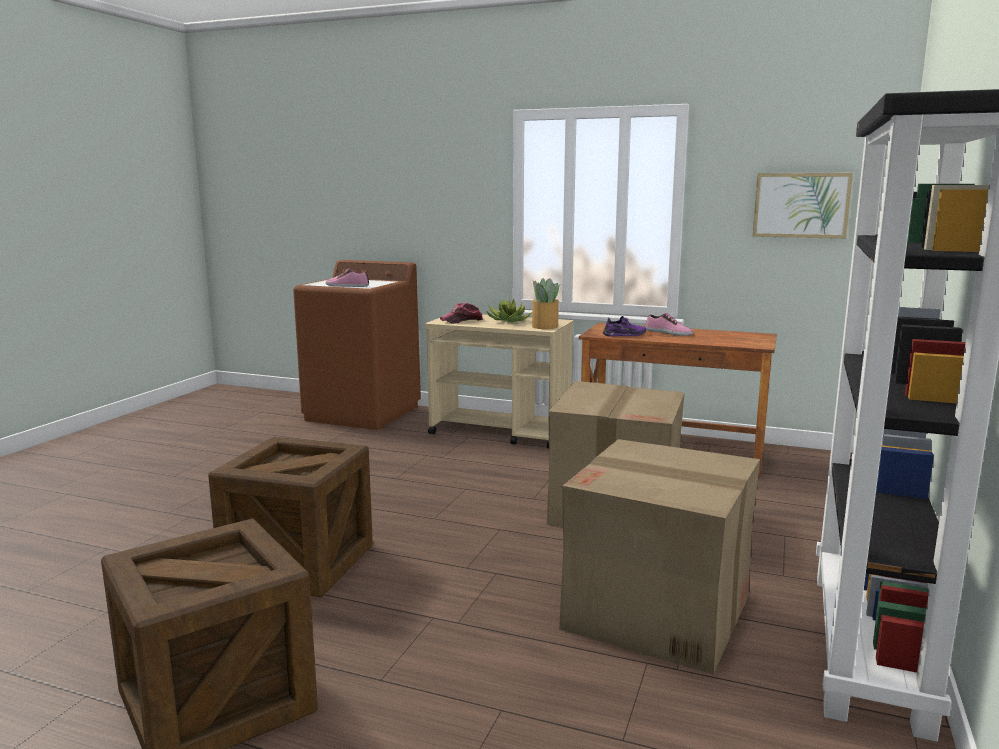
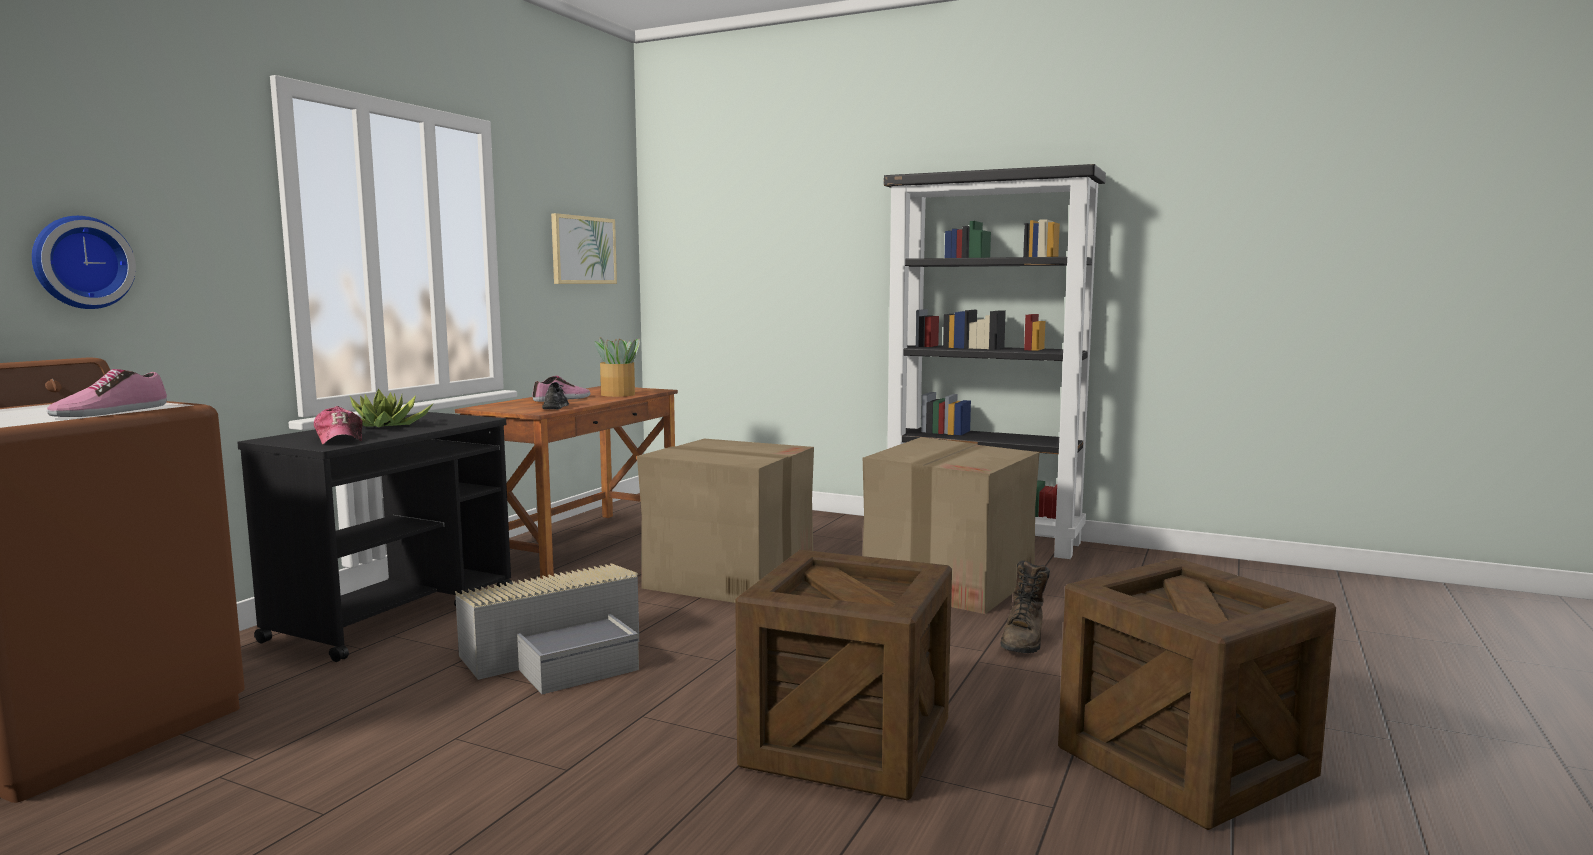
camera: 85 degrees left, 5 degrees down
beige cart [425,315,574,449] -> black cart [237,412,513,662]
potted plant [532,278,561,329] -> potted plant moved to [594,337,640,397]
purple shoe [603,316,646,337] -> grey shoe [542,382,569,410]
none -> wall clock [32,216,136,309]
none -> grey storage box [455,563,639,694]
none -> brown boot [1000,561,1050,653]

